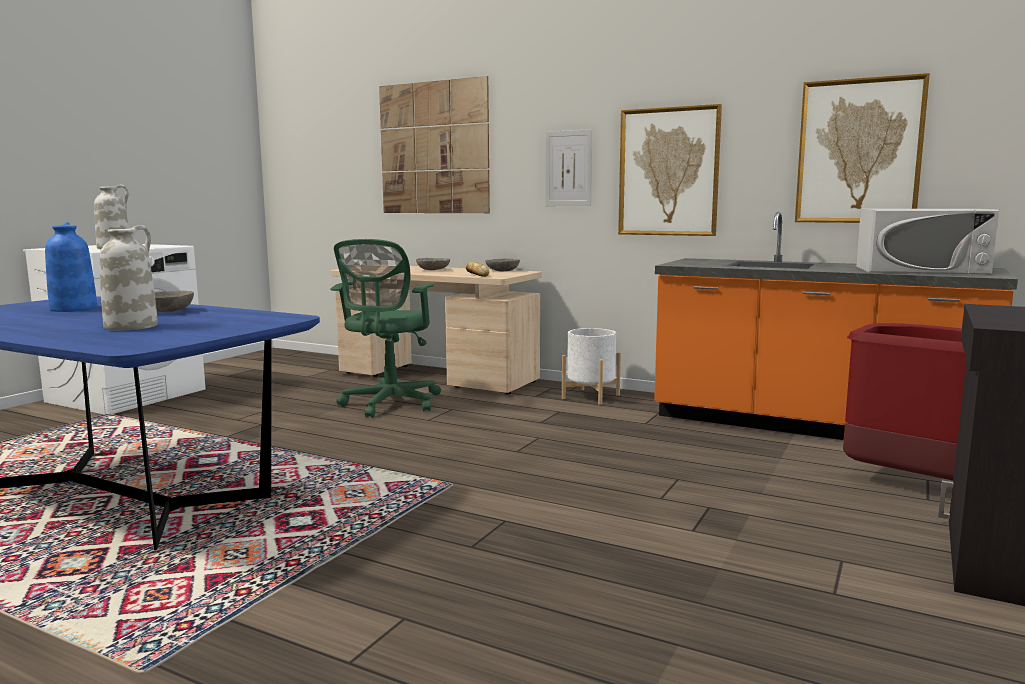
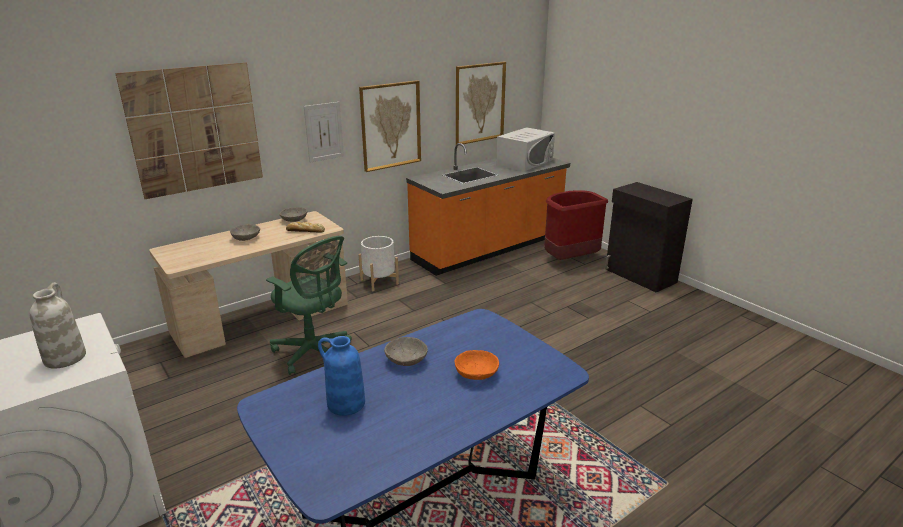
camera: 65 degrees left, 15 degrees up
white vase [99,225,158,331] -> orange bowl [454,350,499,380]

